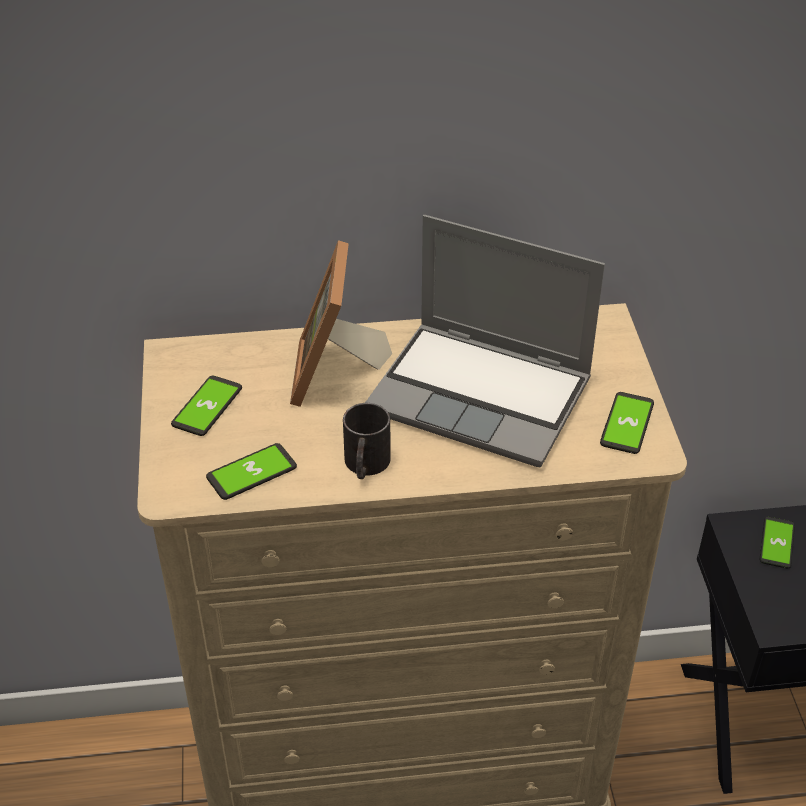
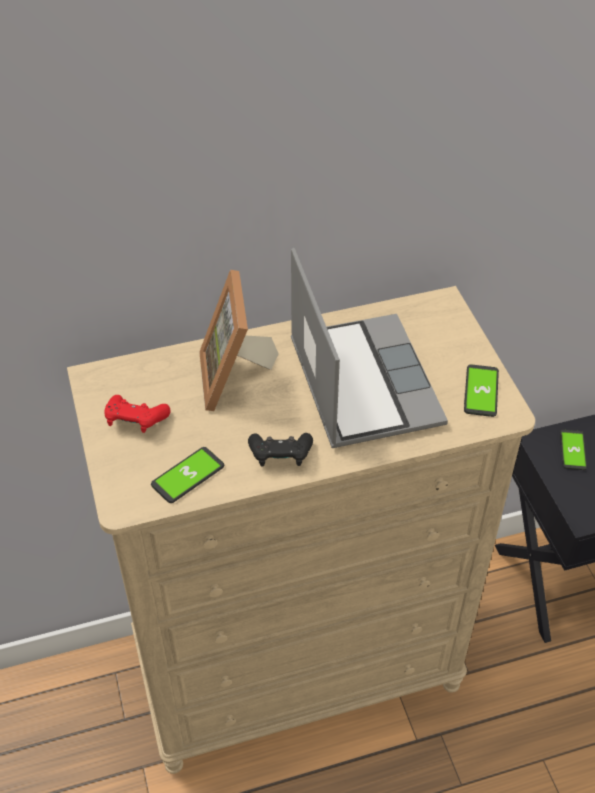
camera: 10 degrees left, 5 degrees up
phone [171,376,242,436] -> red game controller [104,395,170,433]
black mug [343,403,391,479] -> black game controller [248,433,313,467]
laptop [365,215,605,467] -> laptop turned 120 degrees counterclockwise [291,248,448,448]

